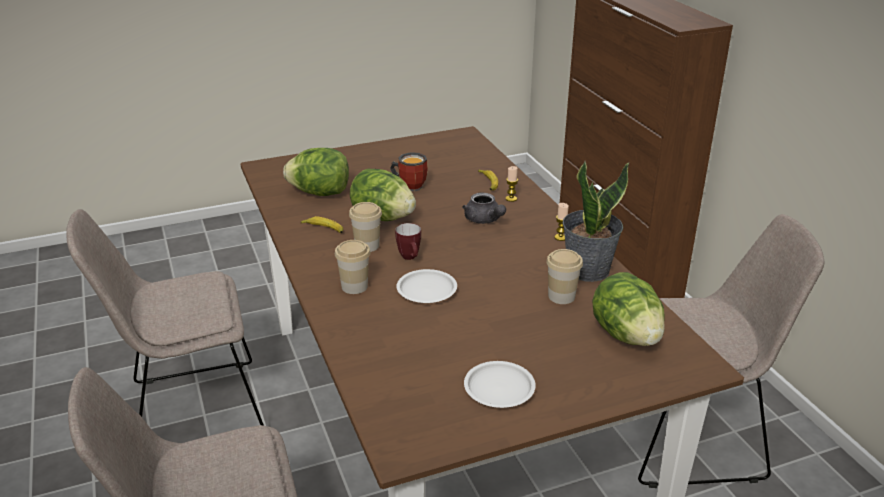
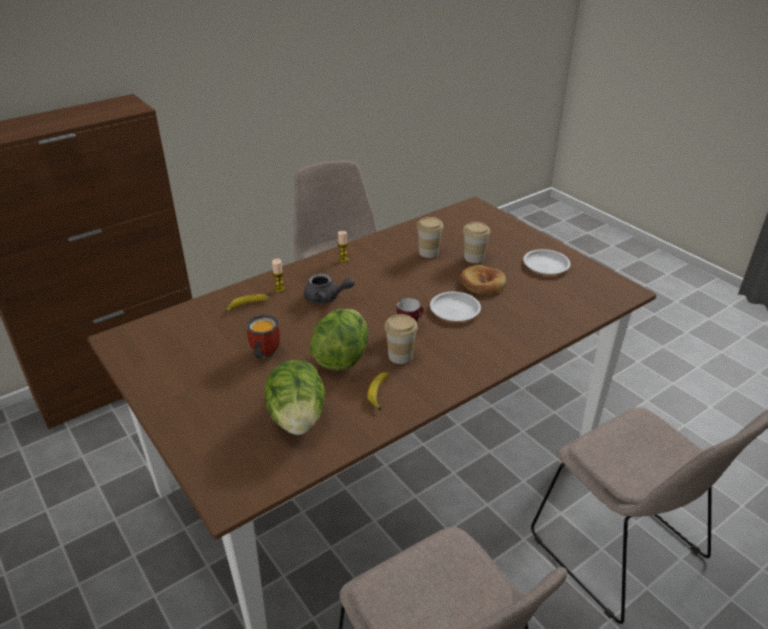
camera: 105 degrees left, 5 degrees up
cup [335,240,371,294] -> cup moved to [463,222,490,263]
grey teapot [462,193,506,224] -> grey teapot turned 60 degrees clockwise [304,273,355,304]
potted plant [563,161,629,282] -> none
lettuce [592,272,665,346] -> none
none -> bread [459,265,507,295]

